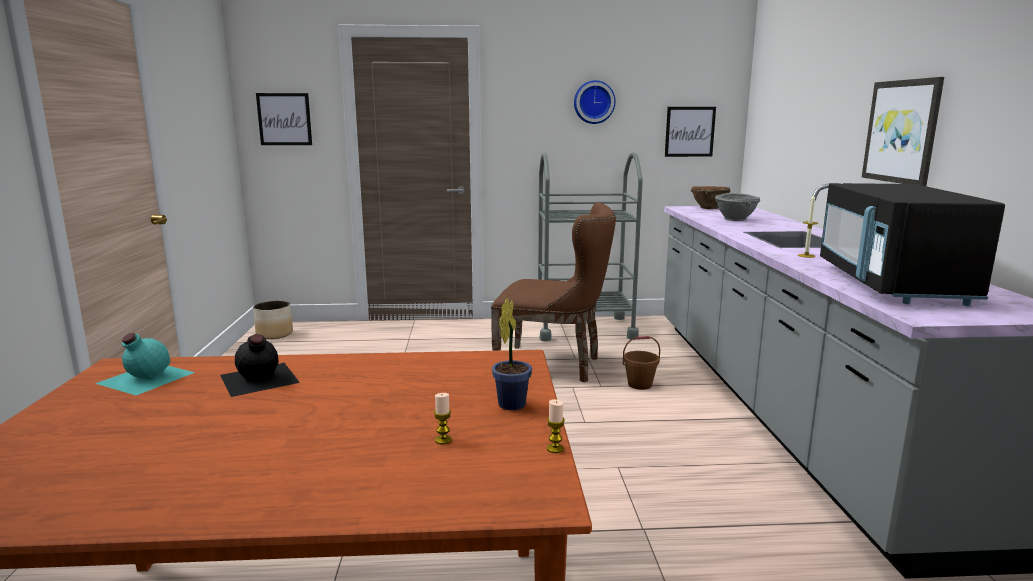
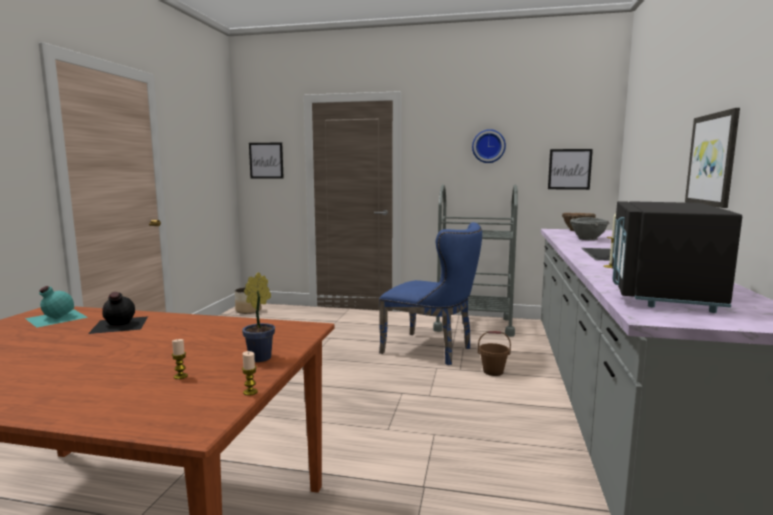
camera: 15 degrees right, 5 degrees down
brown chair [491,203,616,382] -> blue chair [379,222,482,365]

